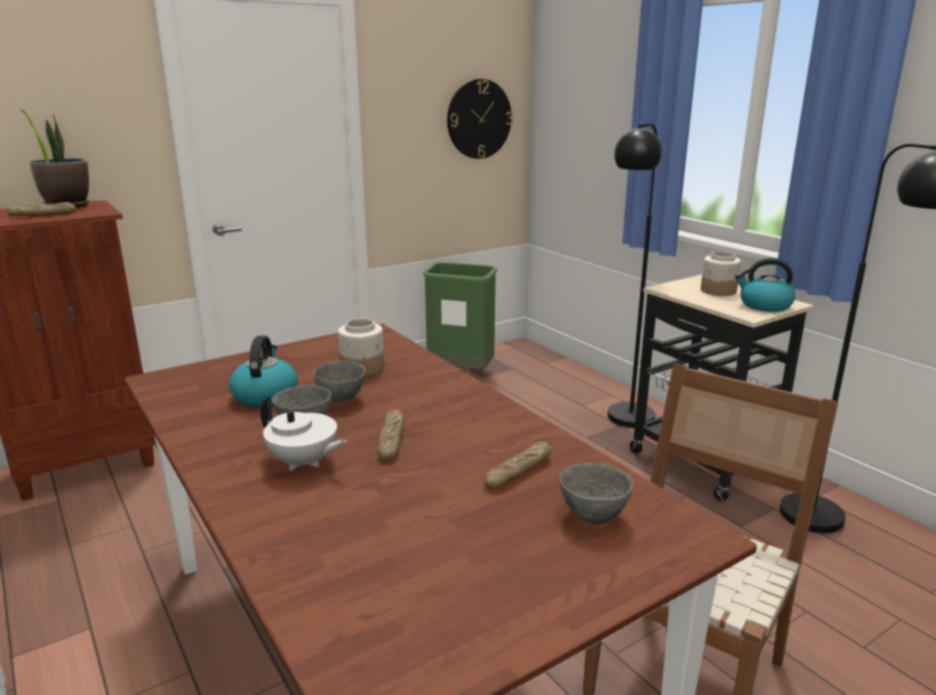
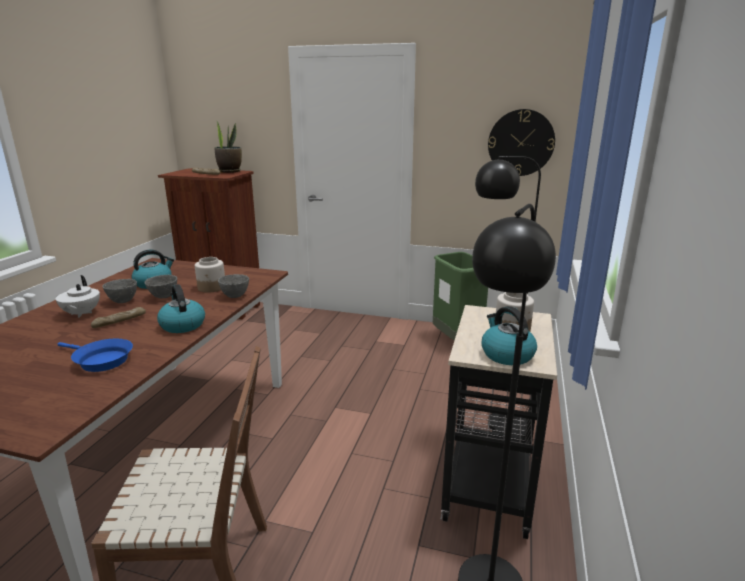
camera: 50 degrees right, 0 degrees up
bread [484,441,552,489] -> blue frying pan [58,338,133,372]
grey bowl [560,463,633,524] -> grey bowl moved to [218,274,249,298]
none -> kettle [157,284,205,333]

